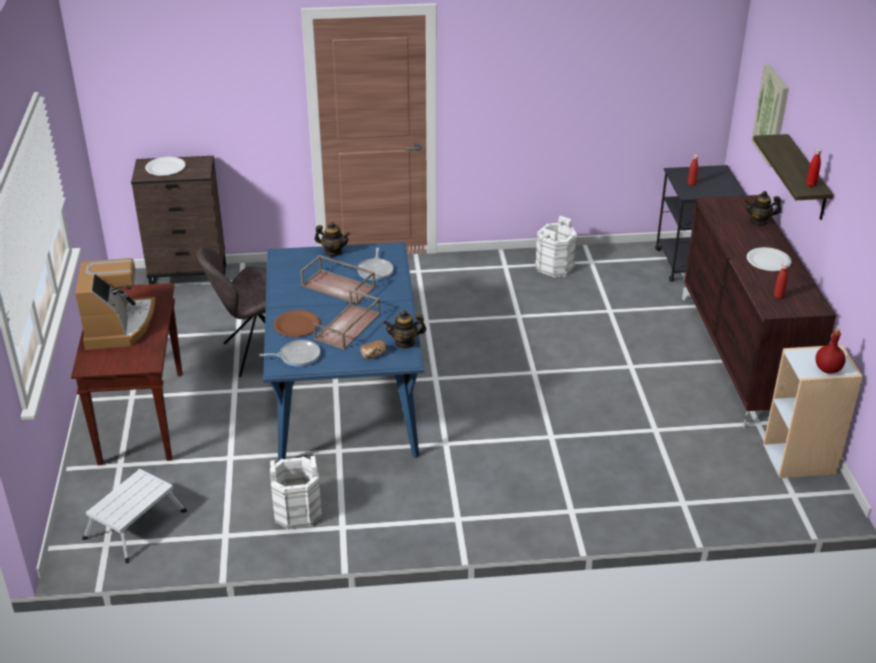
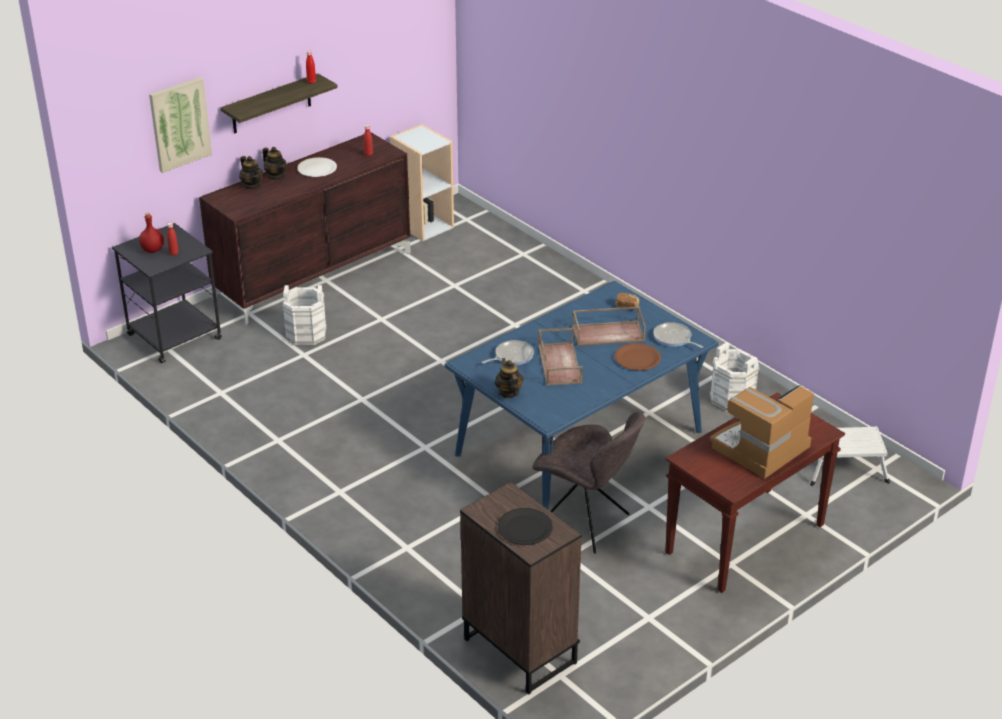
camera: 125 degrees left, 0 degrees up
white plate [145,157,186,176] -> black plate [498,508,553,545]
teapot [383,310,426,349] -> teapot moved to [262,147,287,180]
white bucket [535,216,578,277] -> white bucket moved to [283,285,327,345]
red bottle [815,328,845,374] -> red bottle moved to [139,213,164,253]

